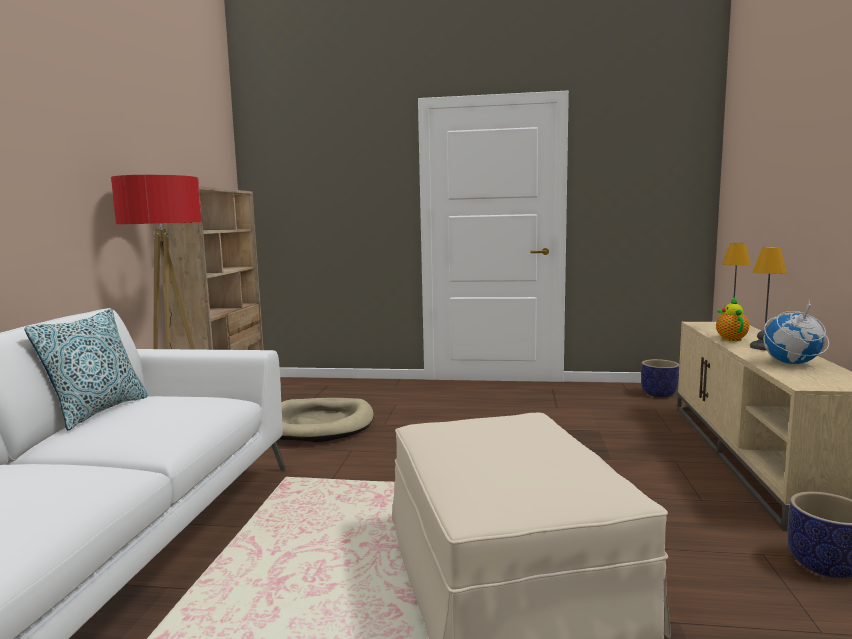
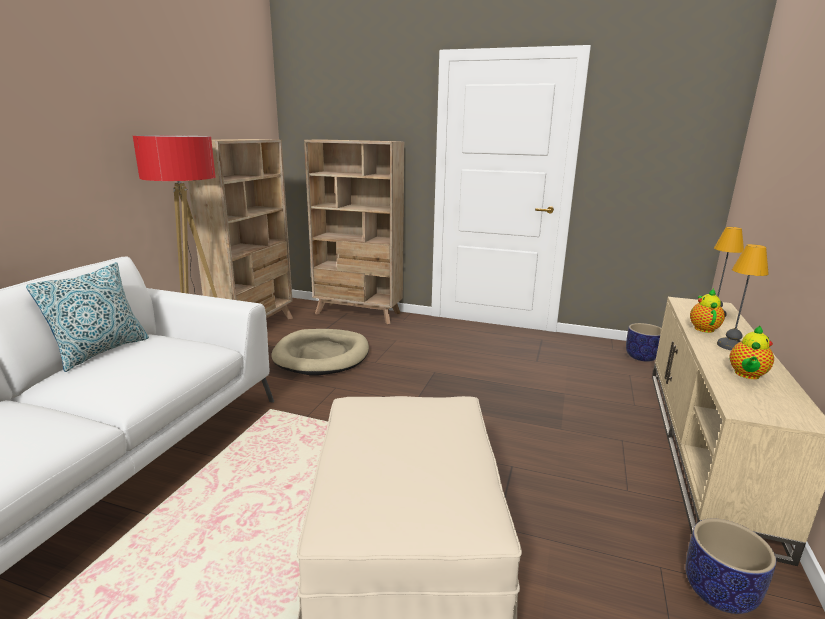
camera: 10 degrees right, 10 degrees up
globe [763,299,829,364] -> teapot [729,326,774,379]
none -> beige bookcase [304,139,404,324]

